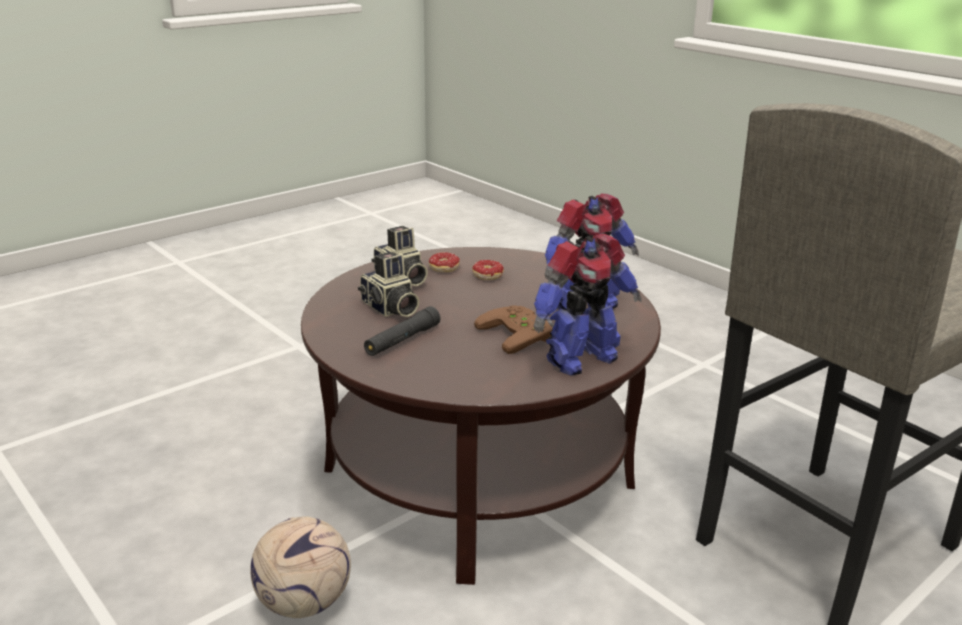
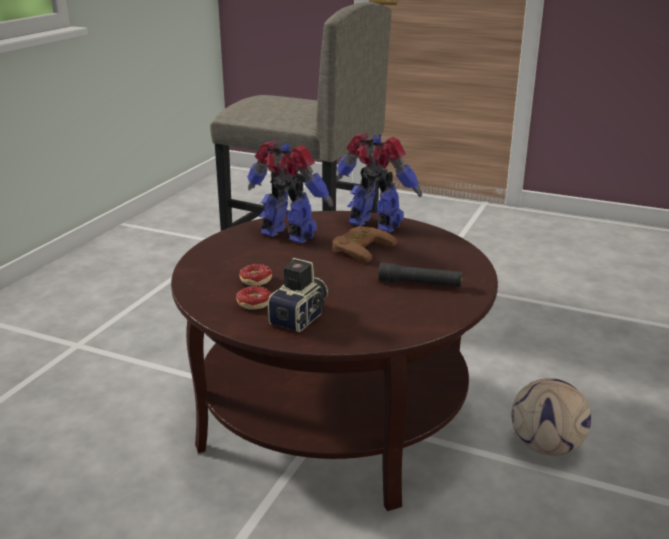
camera: 115 degrees left, 0 degrees up
camera [358,252,419,317] -> none

